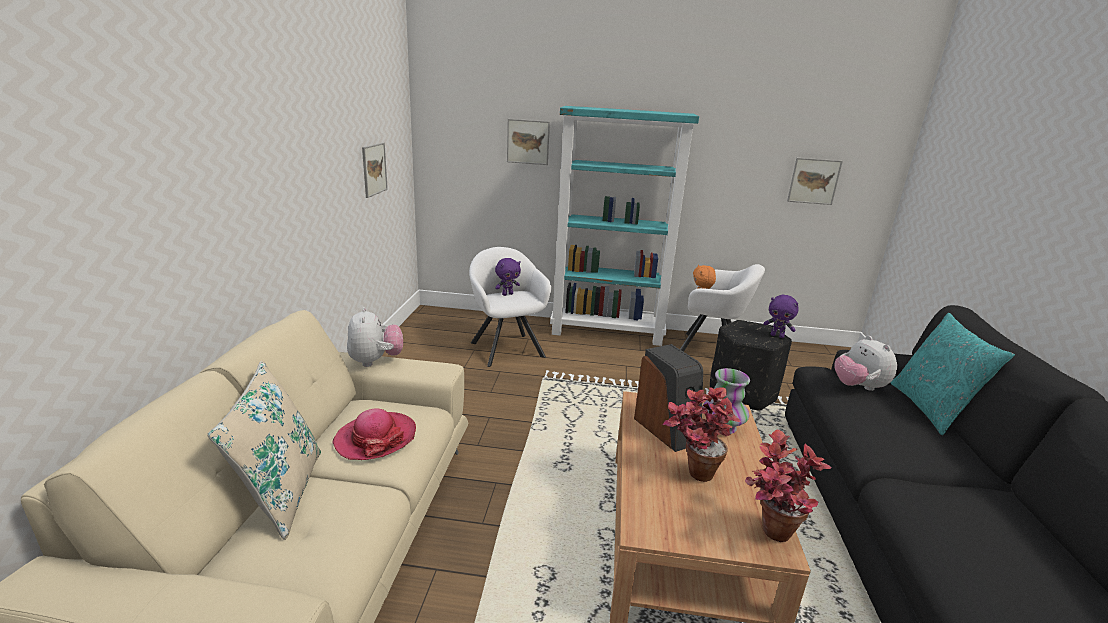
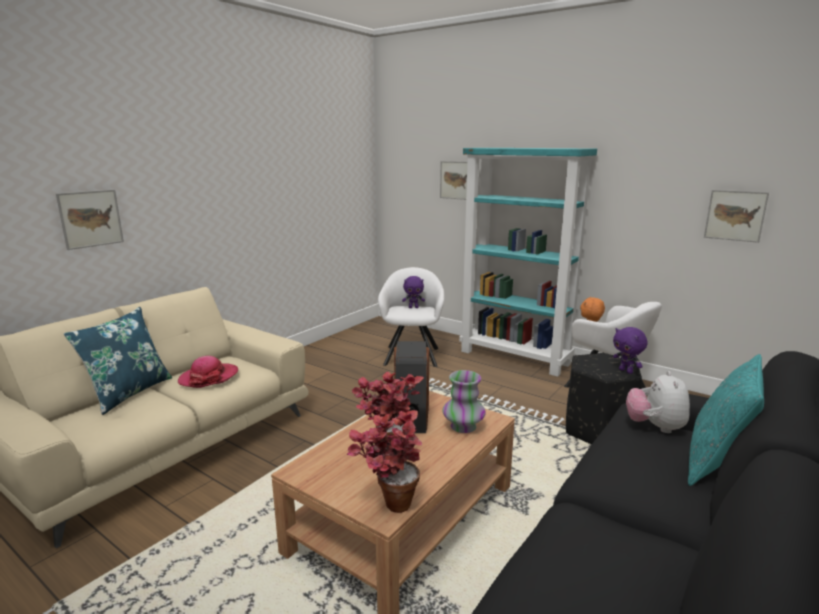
camera: 30 degrees right, 5 degrees down
beige pillow [207,360,321,540] -> blue pillow [64,307,172,415]
plush toy [347,307,403,367] -> none
picture [362,143,388,198] -> picture moved to [56,189,124,250]

